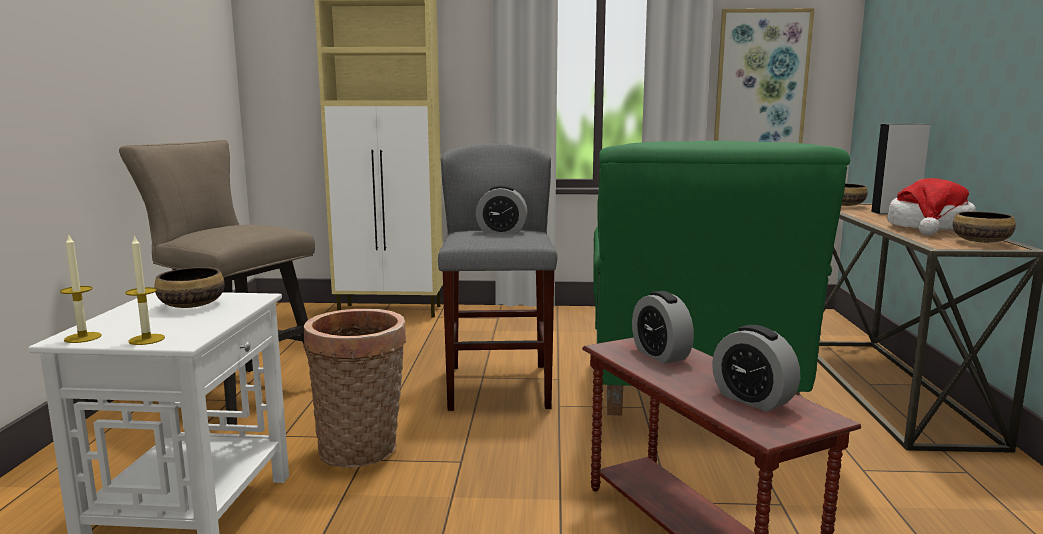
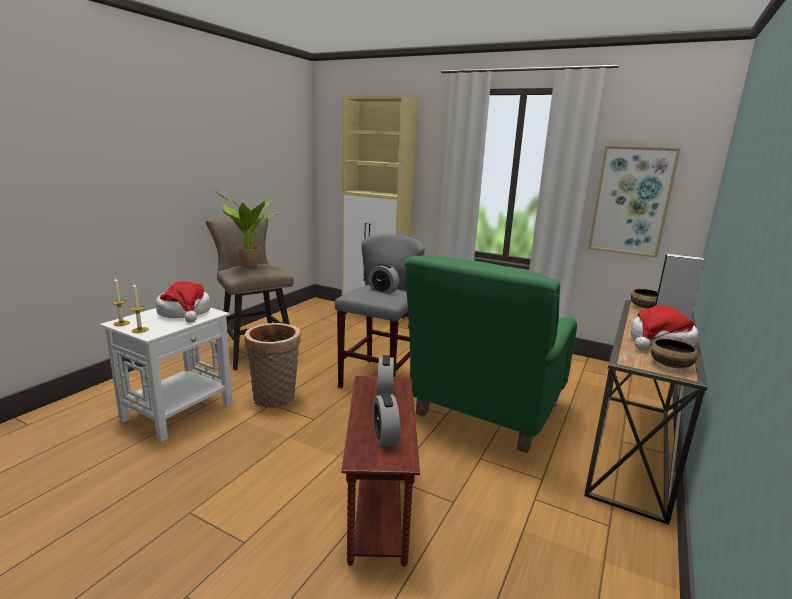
camera: 25 degrees right, 5 degrees up
bowl [154,267,225,308] -> hat [156,281,210,323]
none -> potted plant [214,189,284,268]

